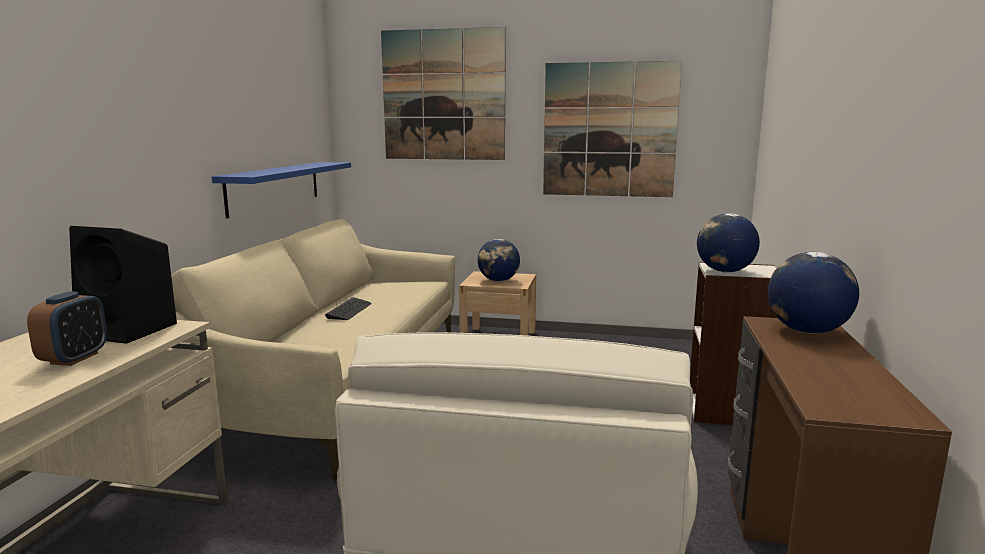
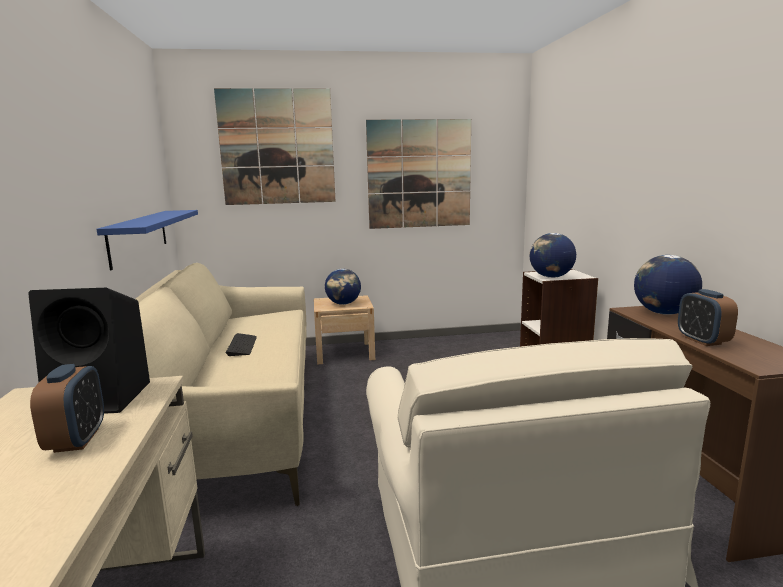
camera: 20 degrees left, 0 degrees up
none -> alarm clock [678,289,738,346]

